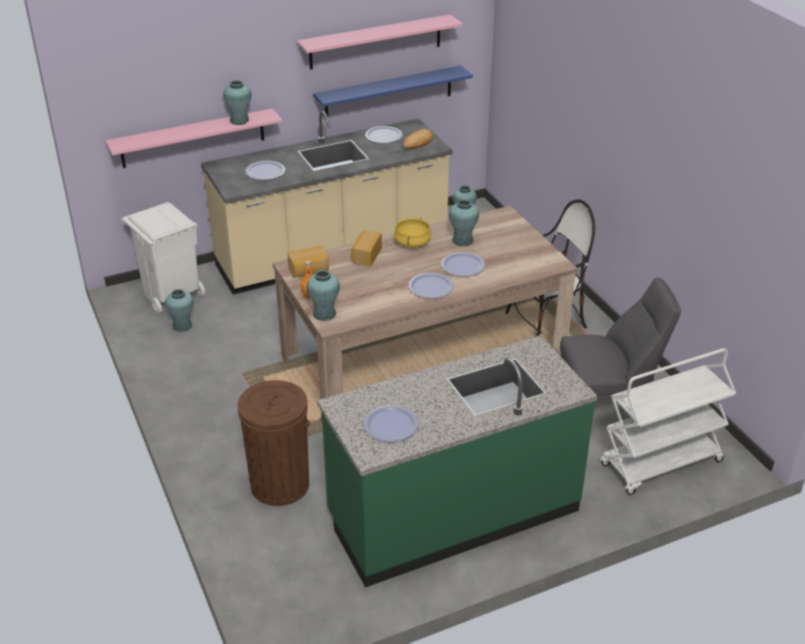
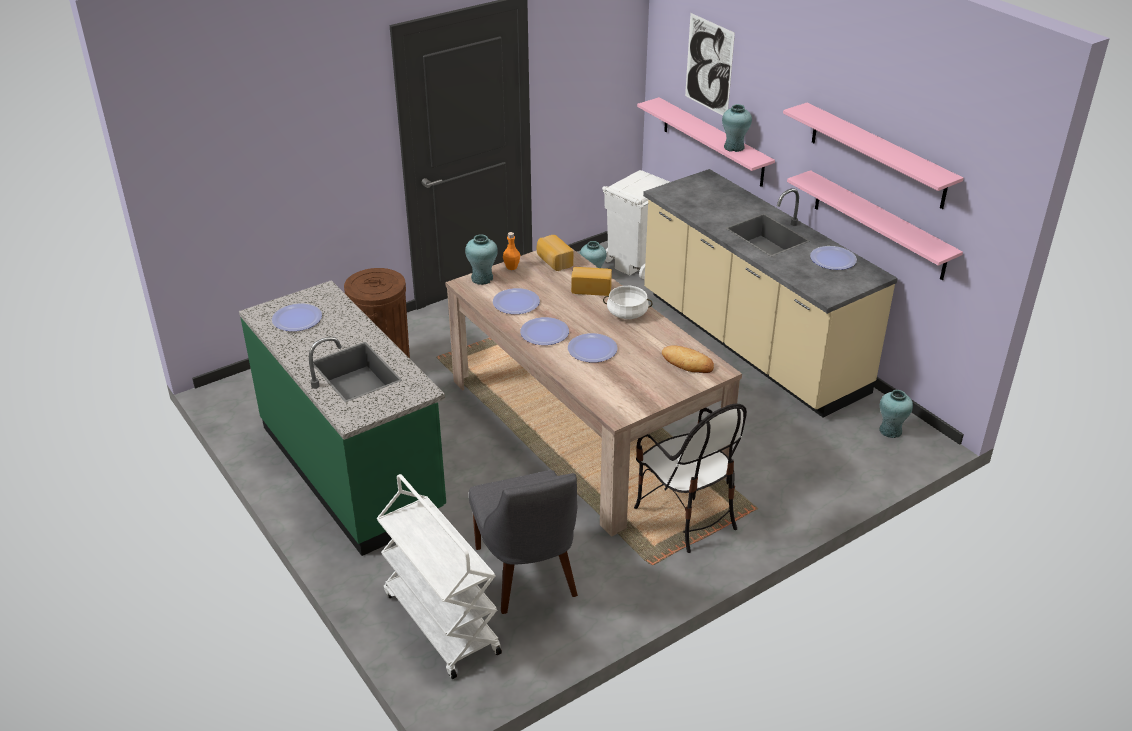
camera: 80 degrees right, 0 degrees up
plate [245,161,285,180] -> plate moved to [493,288,540,314]
blue shelf [313,66,473,116] -> pink shelf [787,170,963,280]
yellow cooking pot [394,218,431,248] -> white cooking pot [603,286,653,319]
bread [403,129,434,149] -> bread moved to [662,345,714,373]
turquoise vase [449,199,479,246] -> none
none -> picture [685,13,735,116]

